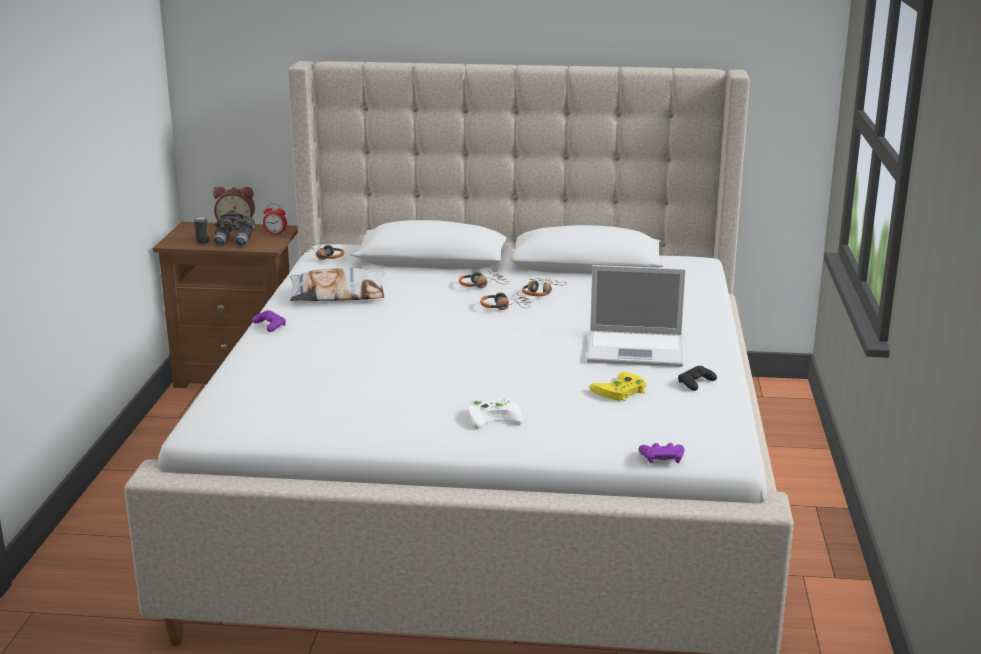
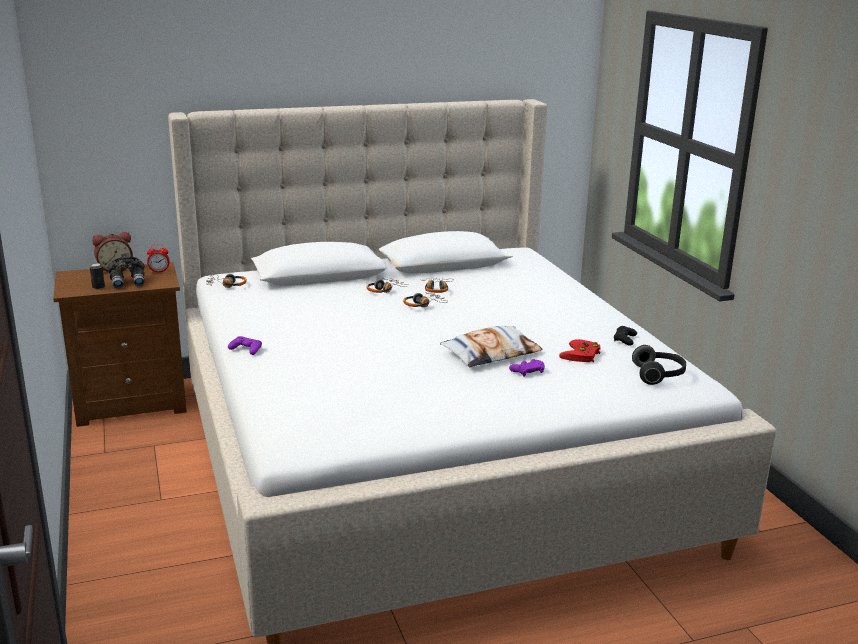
camera: 25 degrees left, 0 degrees up
pillow [290,268,385,301] -> pillow moved to [440,326,543,367]
white game controller [469,398,523,429] -> none
laptop [587,265,686,367] -> none
yellow game controller [590,372,646,401] -> red game controller [559,339,601,362]
purple game controller [639,443,684,463] -> purple game controller moved to [509,359,545,376]
none -> headphones [632,345,686,385]

